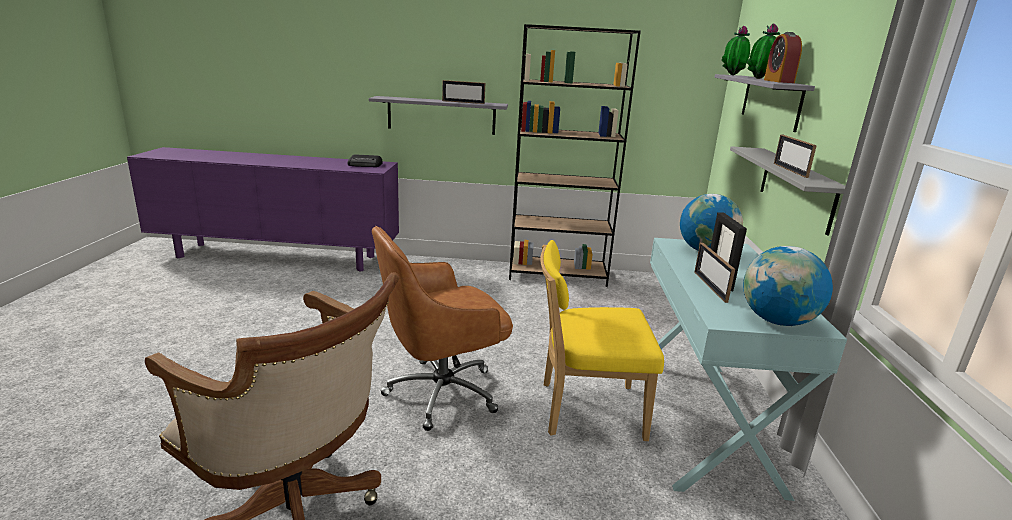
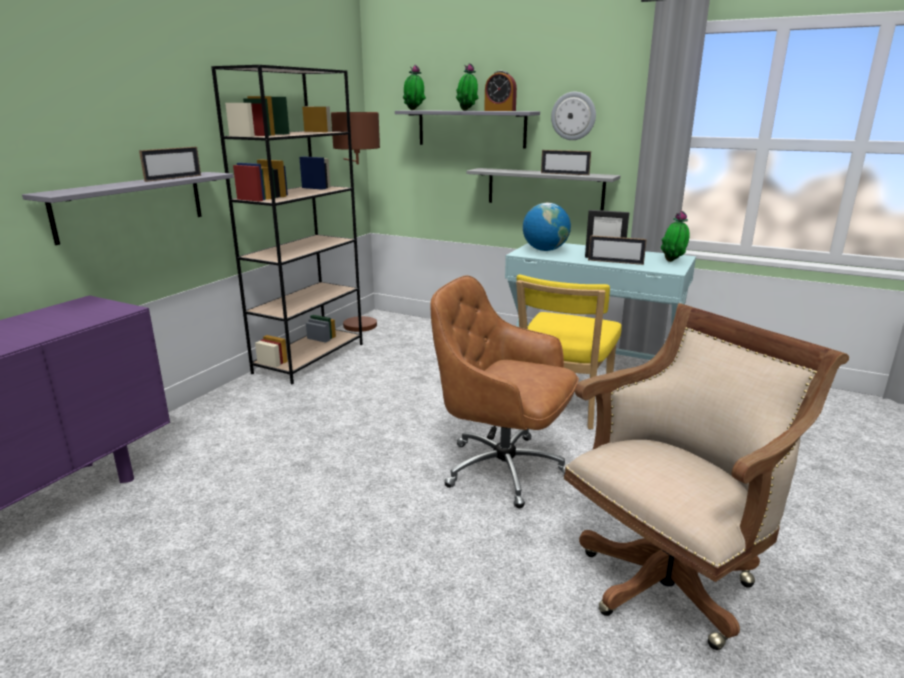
camera: 65 degrees left, 0 degrees up
radio [348,155,383,167] -> none
brown office chair [372,226,513,431] -> brown office chair turned 120 degrees clockwise [430,275,579,509]
globe [743,246,833,326] -> potted plant [661,211,690,262]
none -> brown floor lamp [331,112,380,332]
none -> wall clock [551,92,596,140]

